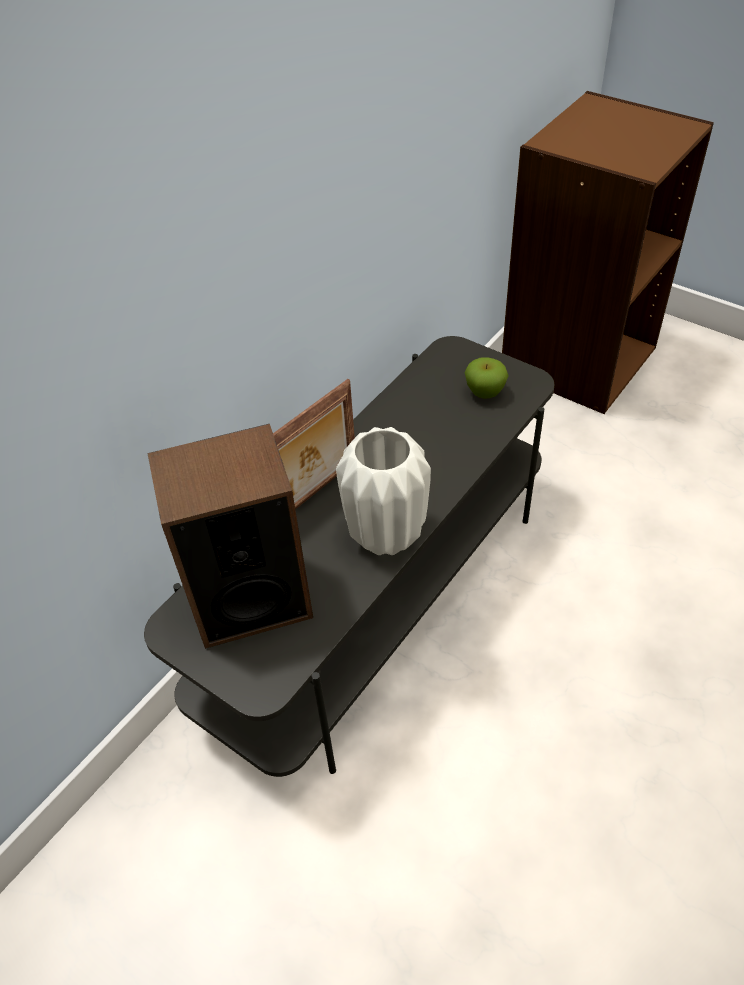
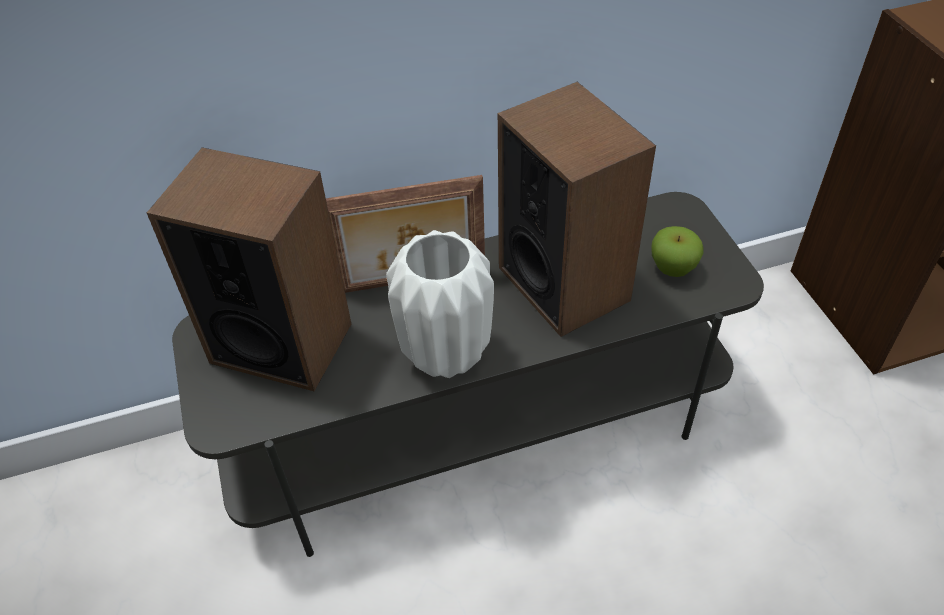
camera: 35 degrees right, 0 degrees up
none -> speaker [498,82,656,337]

